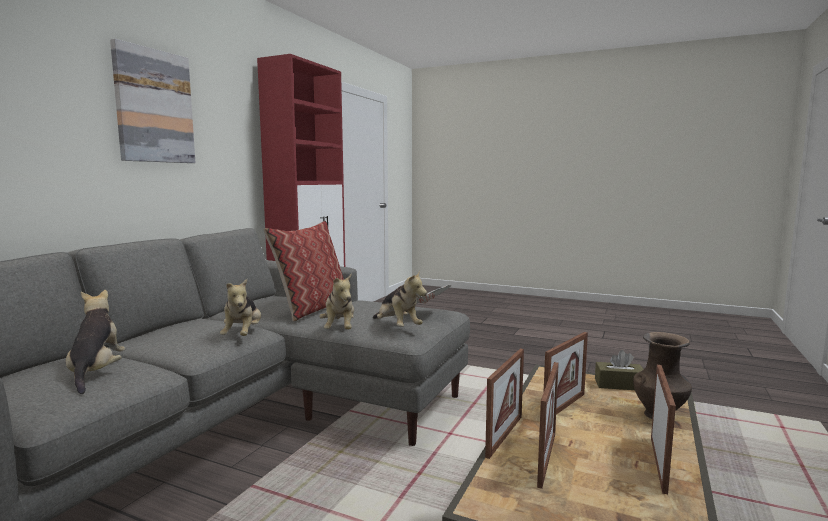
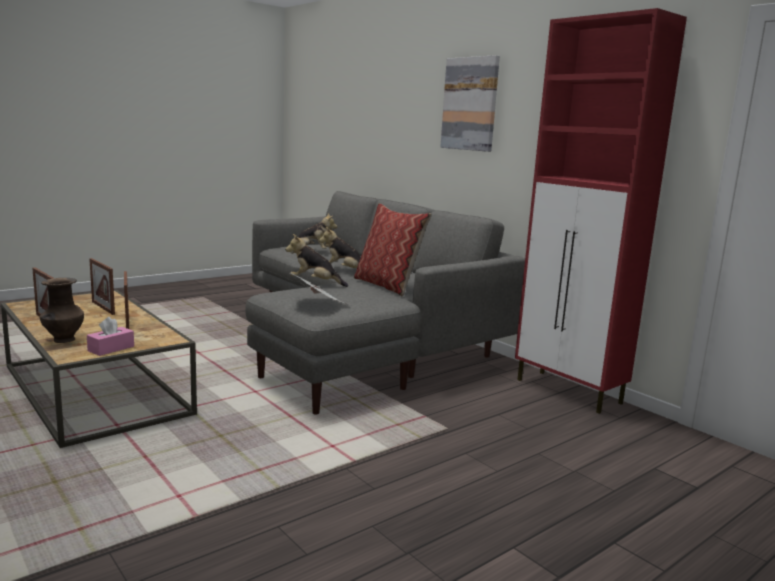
camera: 115 degrees right, 5 degrees up
plush toy [373,270,427,327] -> none
picture frame [485,349,524,459] -> none
brown tissue box [595,350,644,390] -> pink tissue box [87,317,134,356]

